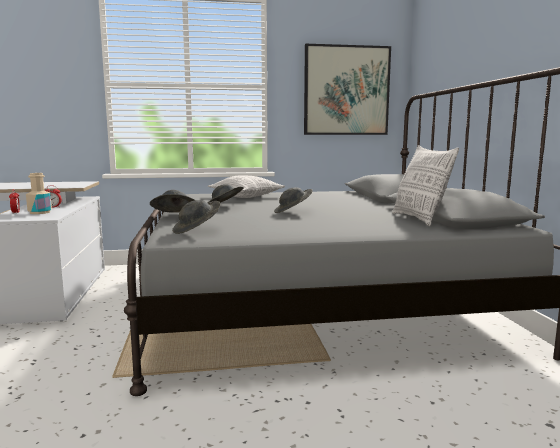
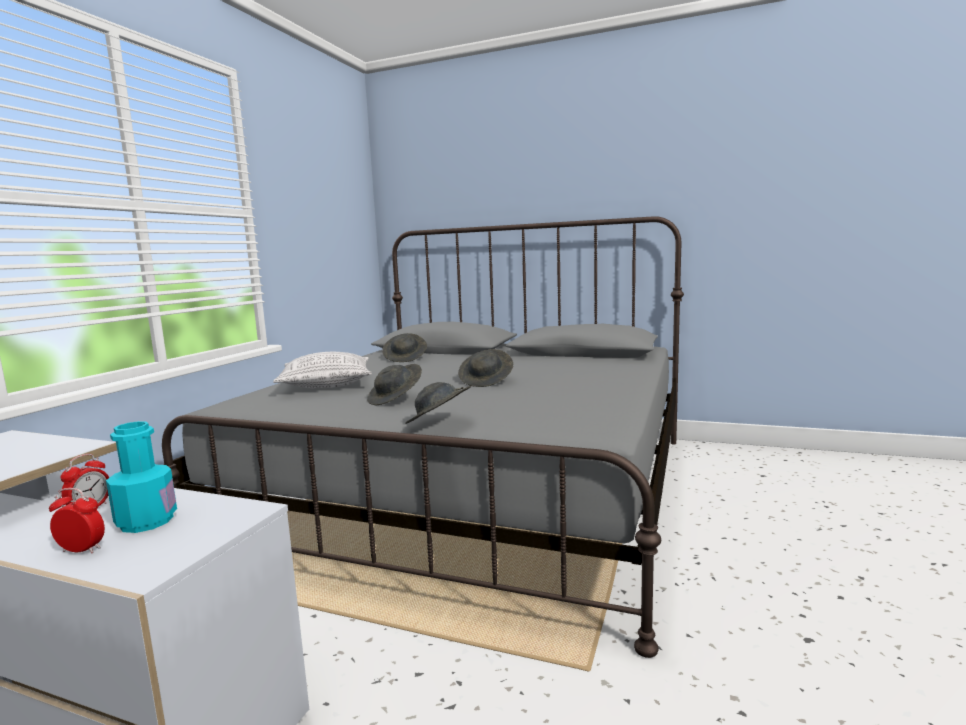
camera: 60 degrees left, 0 degrees up
beige bottle [26,173,52,214] -> turquoise bottle [106,421,177,533]
grey hat [172,200,221,234] -> grey hat moved to [382,333,427,362]
picture [304,44,391,135] -> none
pillow [392,145,459,226] -> none

